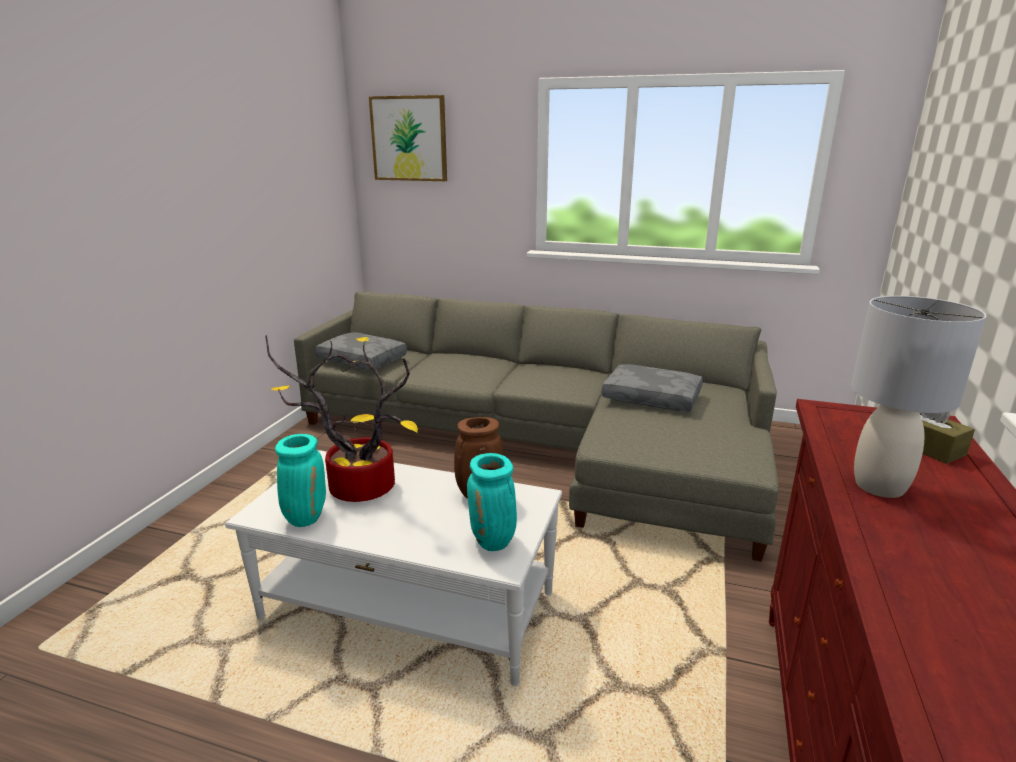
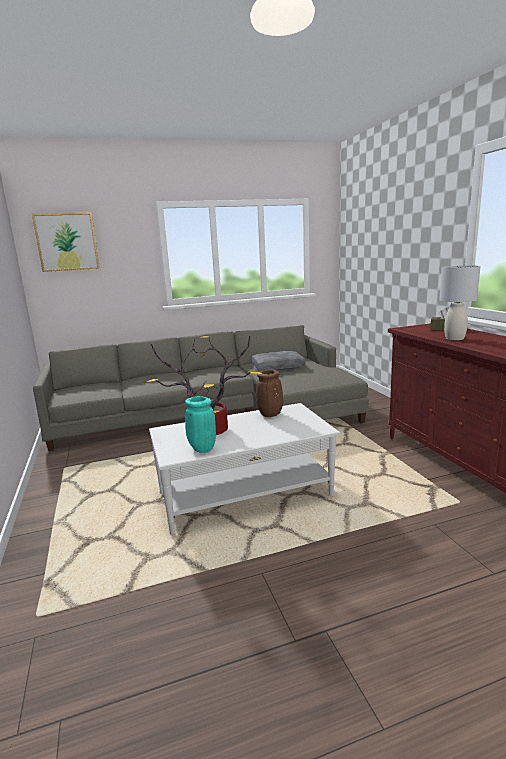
camera: 35 degrees left, 5 degrees down
grey pillow [315,332,407,370] -> none
turquoise vase [467,453,517,551] -> none

